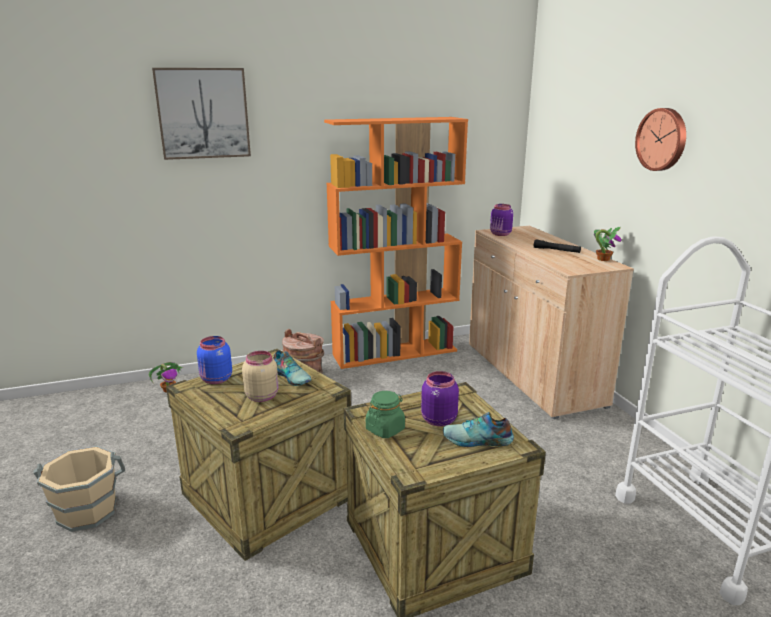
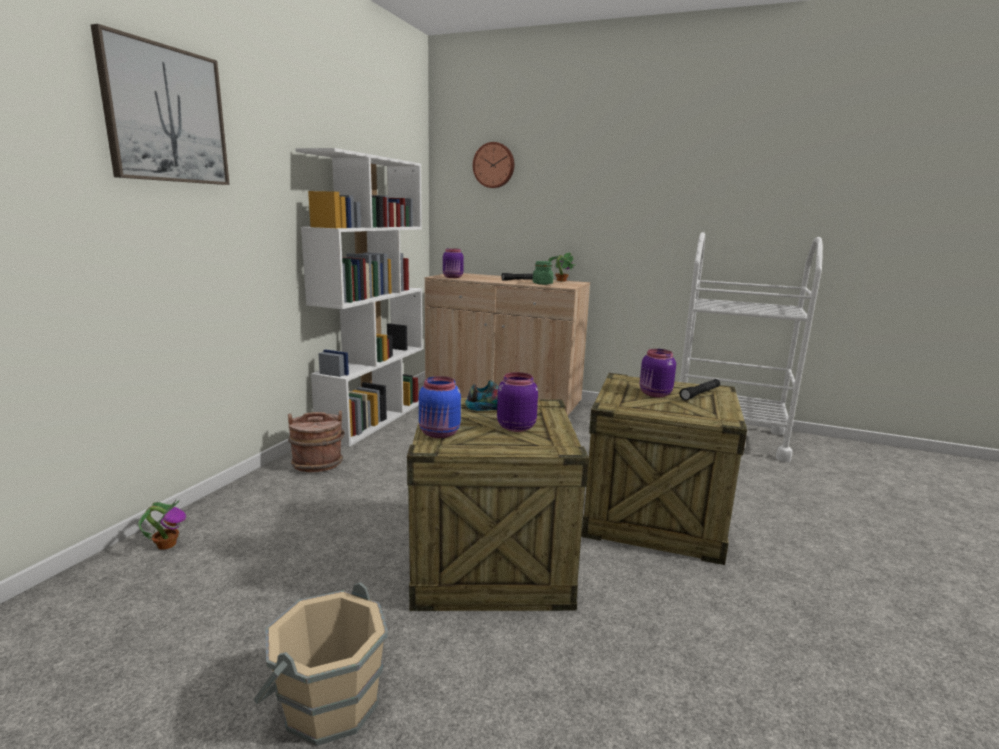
camera: 50 degrees left, 5 degrees down
beige jar [242,351,279,402] -> purple jar [497,372,538,432]
orange bookcase [324,117,468,369] -> white bookcase [296,148,423,447]
green jar [366,391,405,438] -> green jar moved to [533,261,553,285]
shoe [443,412,514,447] -> black flashlight [680,379,720,400]
wall clock [635,108,686,171] -> wall clock moved to [473,142,514,188]

